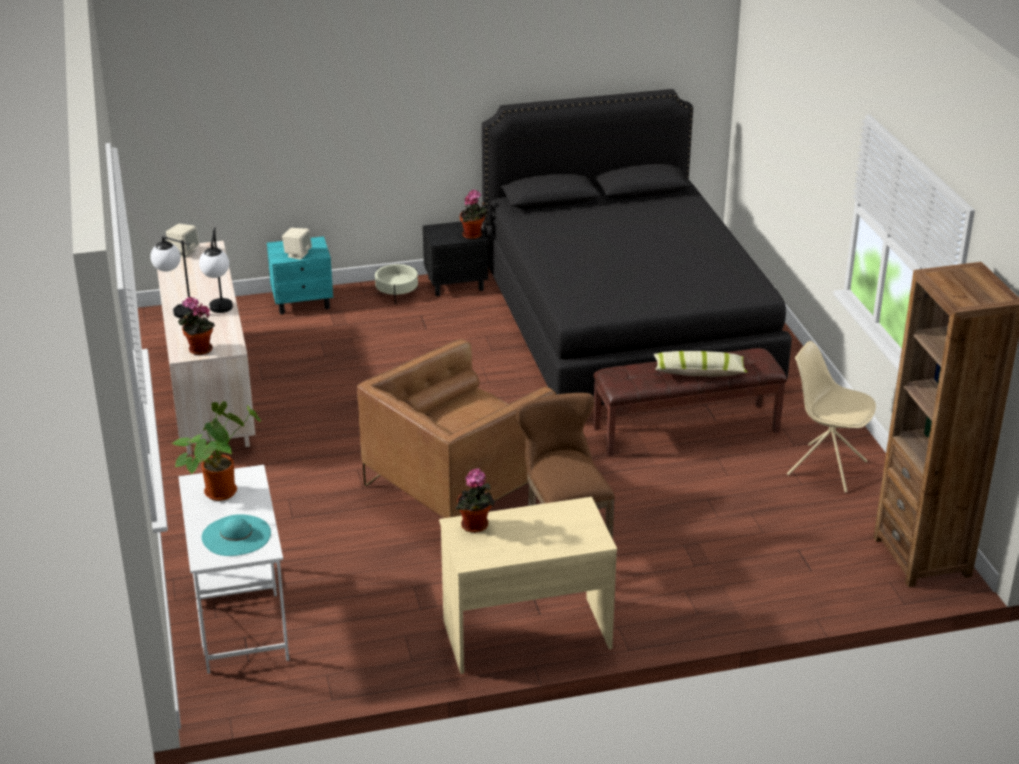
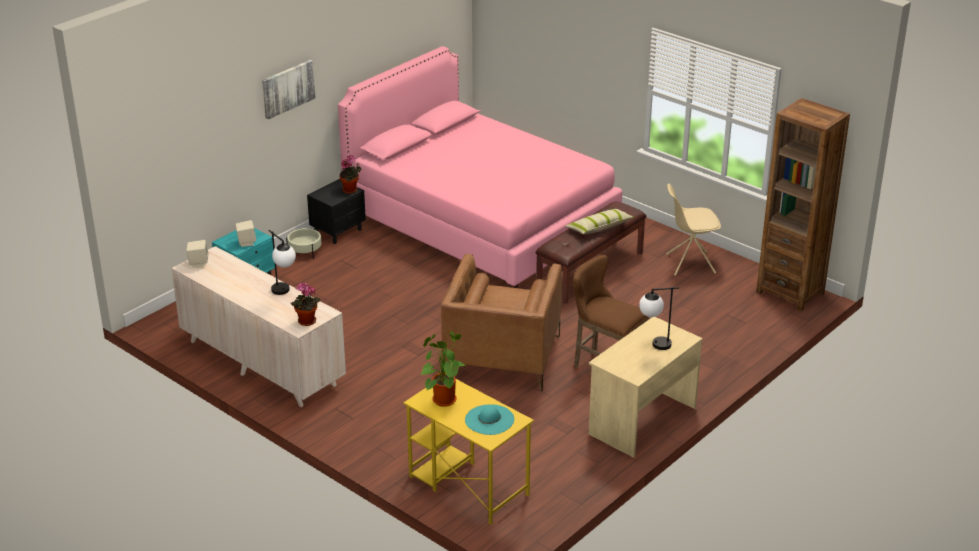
camera: 35 degrees left, 0 degrees up
table lamp [150,236,195,319] -> table lamp moved to [639,287,679,350]
white desk [178,465,289,674] -> yellow desk [403,379,534,525]
potted plant [455,468,495,533] -> none
black bed [482,89,792,405] -> pink bed [338,46,622,288]
none -> picture [262,60,316,119]

